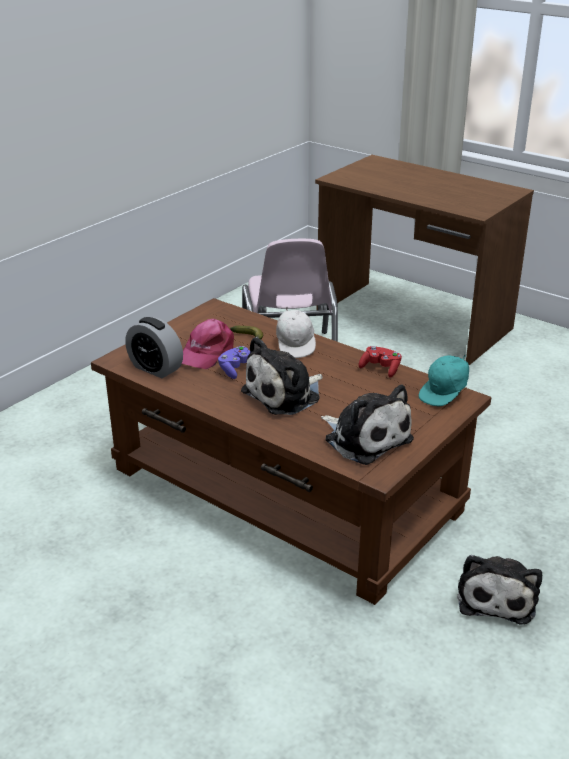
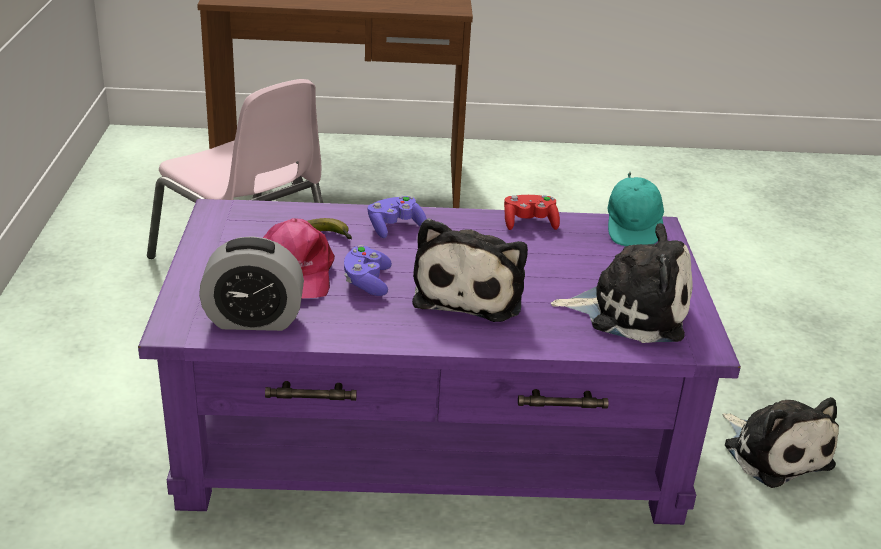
camera: 40 degrees left, 0 degrees up
brown coffee table [91,298,491,605] -> purple coffee table [138,199,741,525]
white cap [276,307,316,358] -> purple game controller [367,196,427,238]

